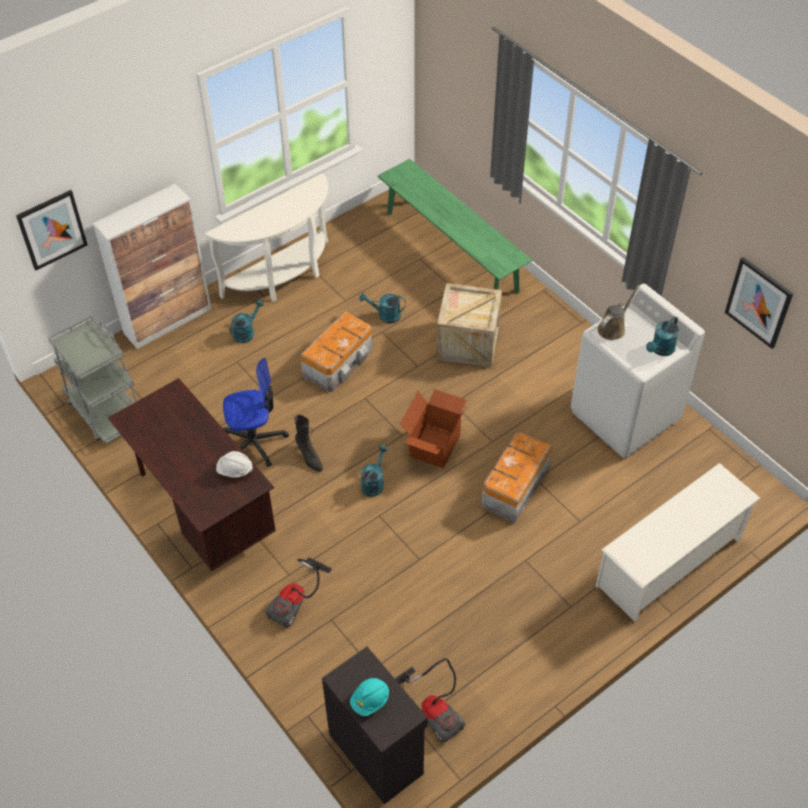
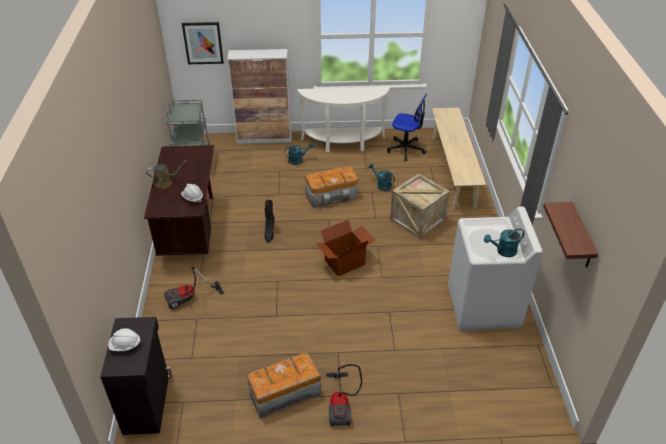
camera: 35 degrees right, 10 degrees down
office chair [223,358,289,467] -> office chair moved to [387,93,428,161]
turquoise hard hat [350,678,389,716] -> white hard hat [108,328,141,351]
turquoise watering can [361,445,388,497] -> none
green bench [378,159,532,293] -> beige bench [432,107,486,210]
vacuum cleaner [395,658,465,743] -> vacuum cleaner moved to [326,364,362,427]
storage box [482,432,552,524] -> storage box moved to [247,353,321,419]
white shoe rack [595,463,761,622] -> none
brown watering can [598,285,640,340] -> brown watering can moved to [146,160,187,189]
picture [725,257,793,349] -> shelf [543,202,598,268]

